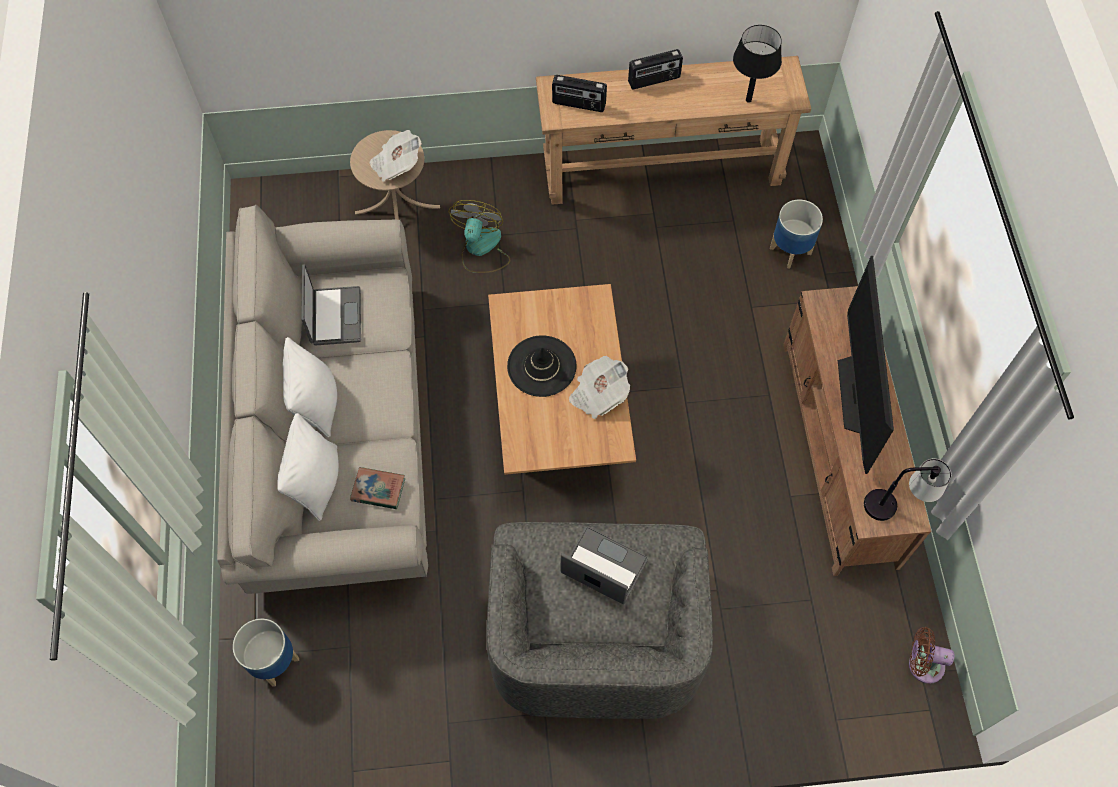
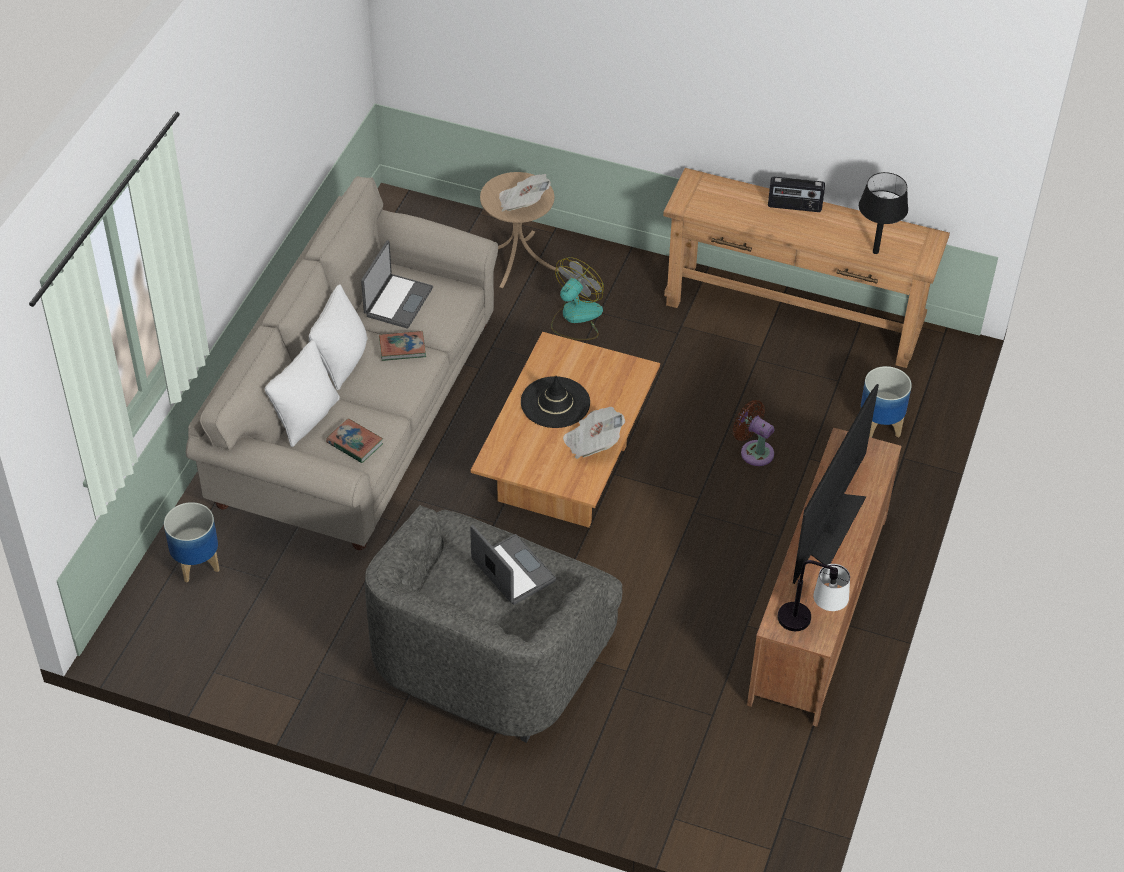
camera: 25 degrees right, 15 degrees down
radio [552,75,607,112] -> none
brown fan [909,627,954,684] -> brown fan moved to [733,400,774,466]
none -> book [379,331,426,361]

